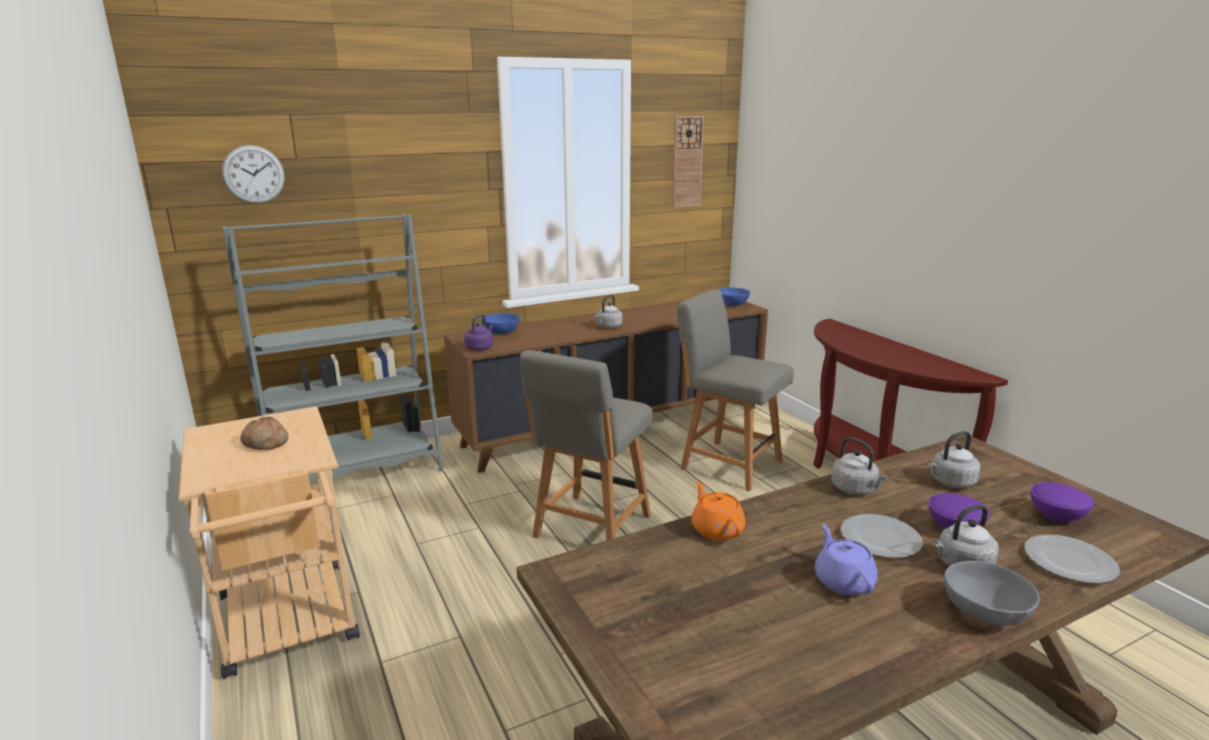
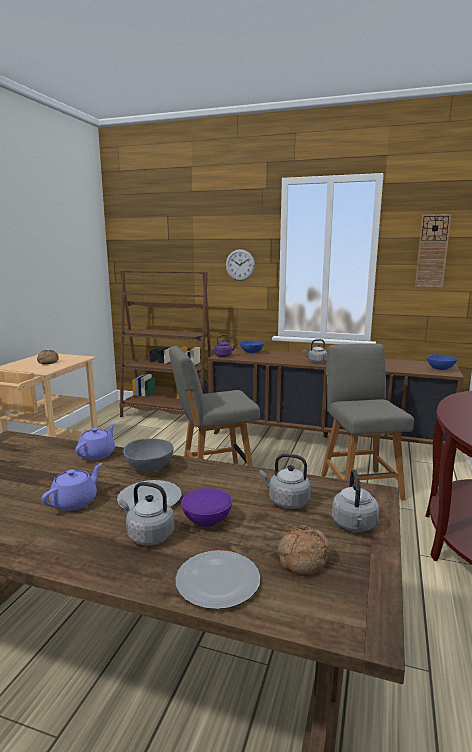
camera: 45 degrees right, 5 degrees down
wall clock [222,145,285,204] -> wall clock moved to [226,249,255,281]
grey bookcase [222,214,444,481] -> brown bookcase [120,270,211,417]
orange teapot [692,481,745,541] -> purple teapot [75,424,115,460]
grey kettle [831,437,888,495] -> grey kettle moved to [332,469,379,532]
grey bowl [944,561,1040,626] -> grey bowl moved to [123,439,174,472]
purple bowl [1031,482,1094,523] -> bread [278,525,331,575]

